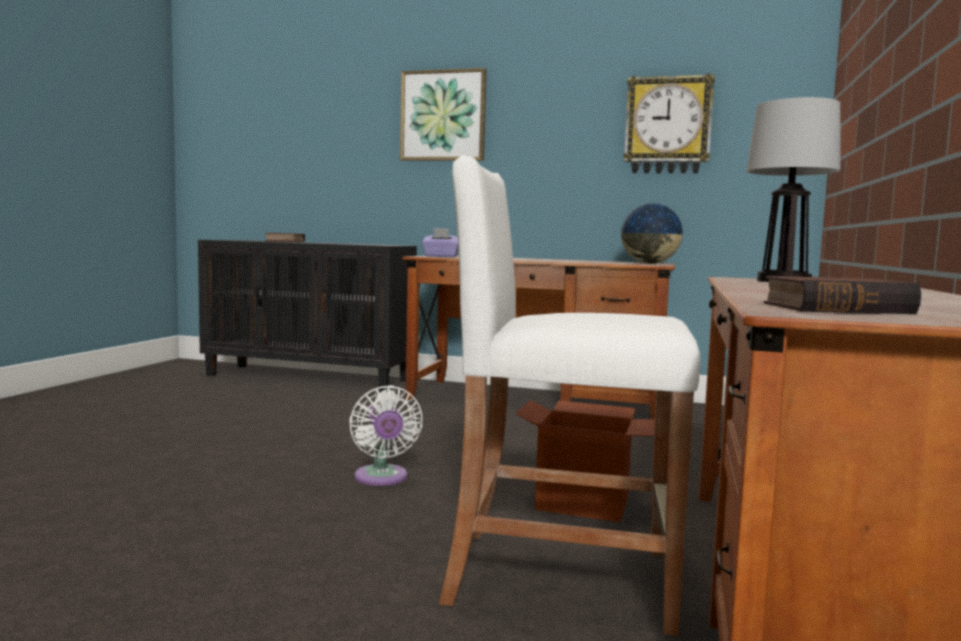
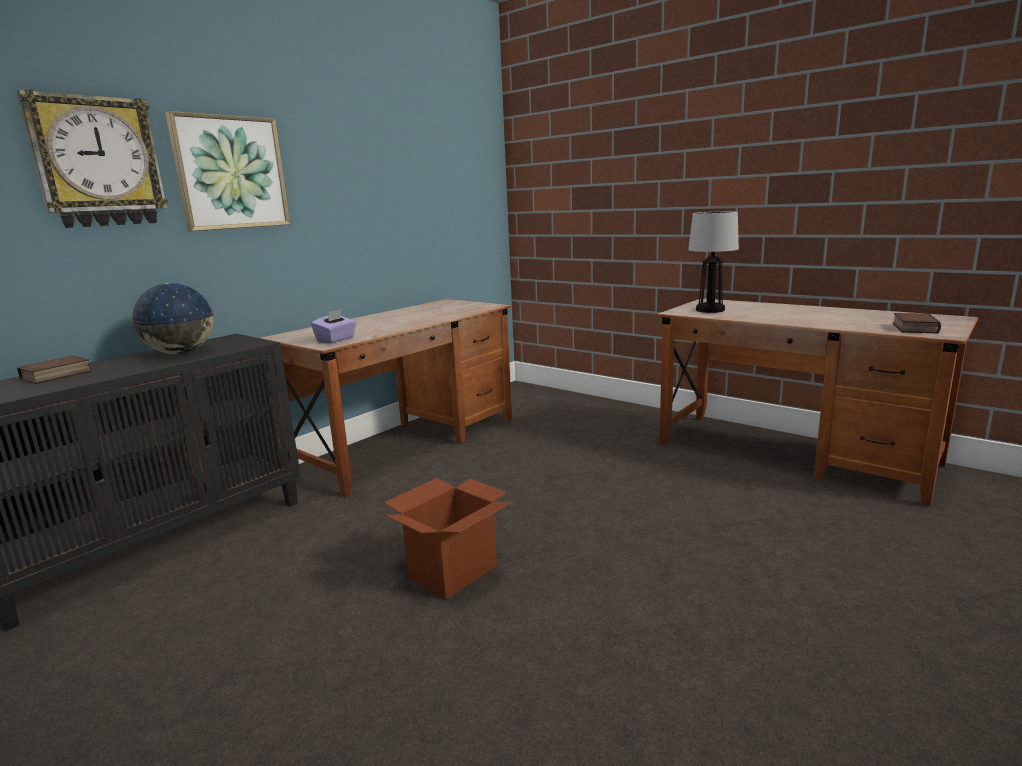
camera: 65 degrees left, 10 degrees up
white fan [349,385,423,486] -> none
white stool [439,155,701,636] -> none
cardboard box [515,400,655,522] -> cardboard box moved to [384,478,512,599]
globe [621,203,683,264] -> globe moved to [131,283,214,354]
wall clock [624,74,715,174] -> wall clock moved to [16,89,168,228]

